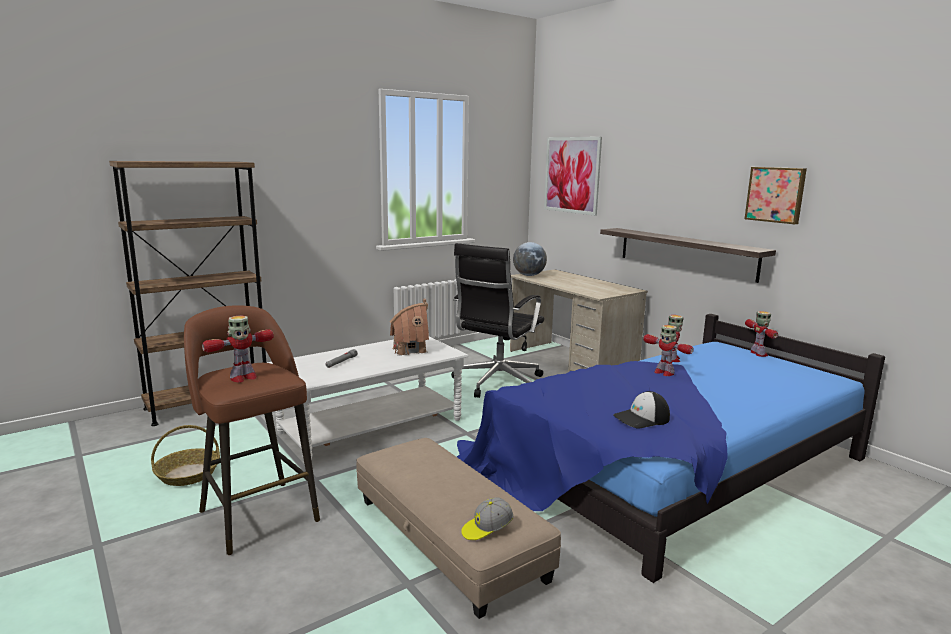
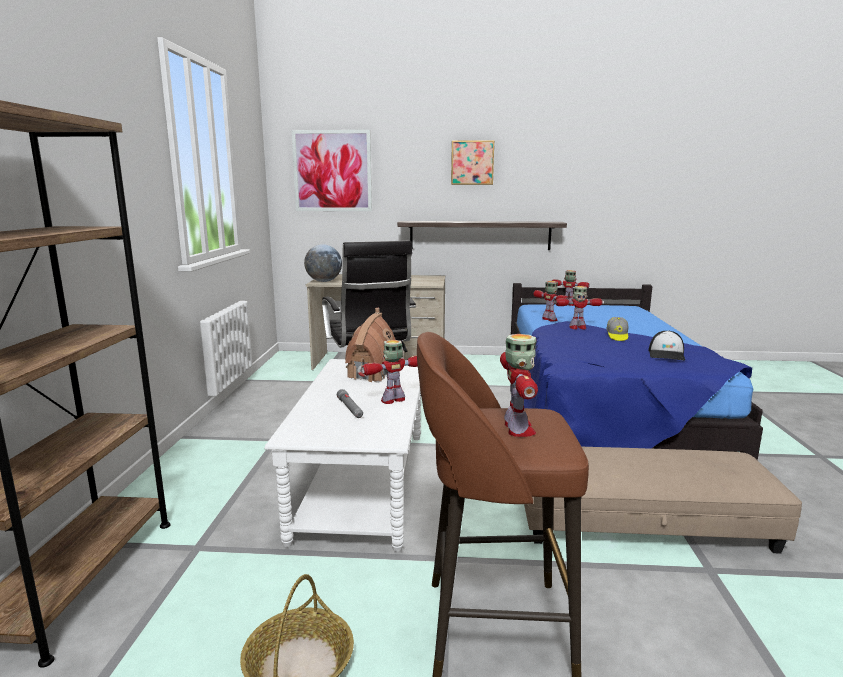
camera: 50 degrees left, 0 degrees up
cap [461,497,514,540] -> cap moved to [607,317,628,341]
picture [744,167,807,224] -> picture moved to [451,140,494,185]
none -> toy robot [362,340,418,404]

